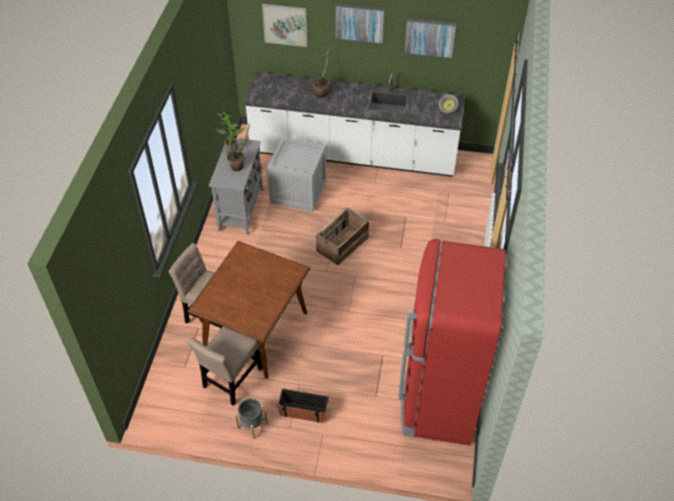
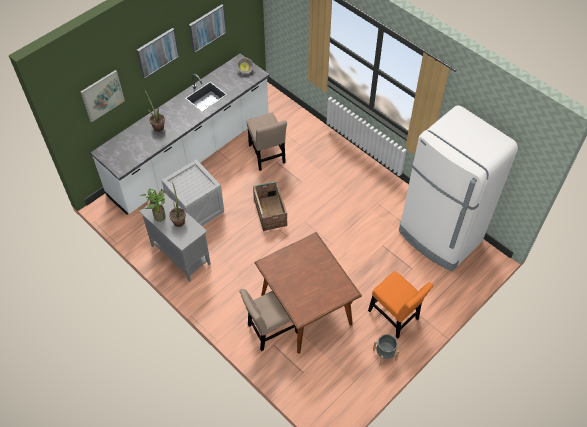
camera: 55 degrees left, 5 degrees up
beige chair [187,326,263,406] -> beige chair moved to [247,113,287,171]
planter [277,388,330,423] -> orange chair [368,271,433,339]
red fridge [398,239,506,446] -> white fridge [399,105,518,271]

